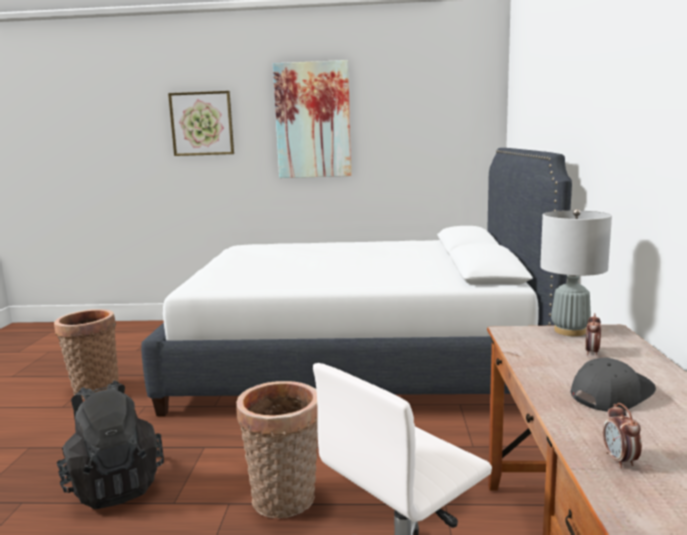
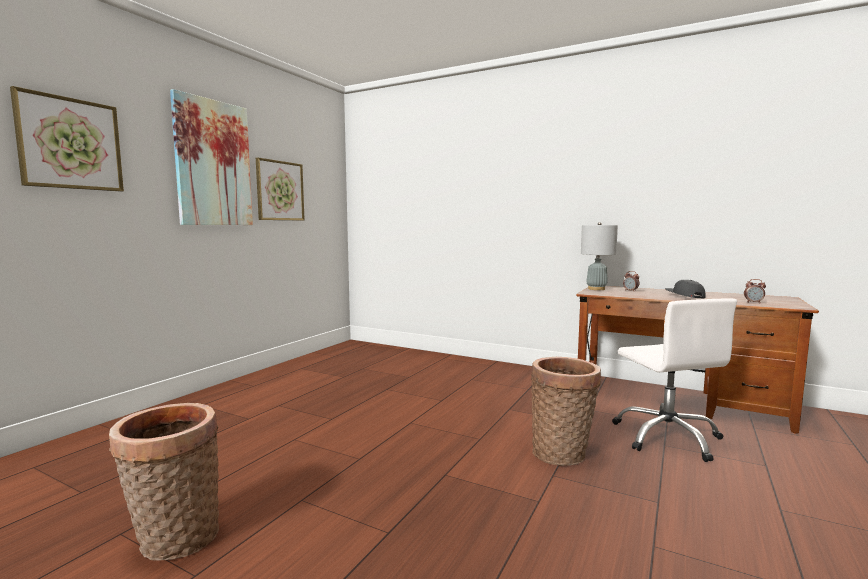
camera: 65 degrees left, 5 degrees down
black backpack [57,381,164,509] -> none
white bed [141,148,572,416] -> none
none -> picture [256,158,305,221]

